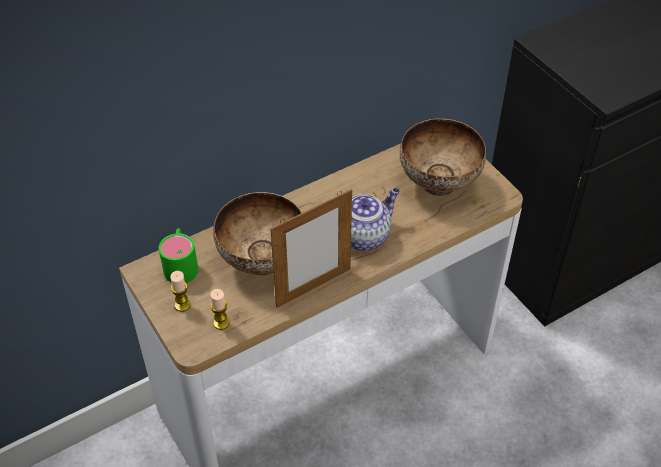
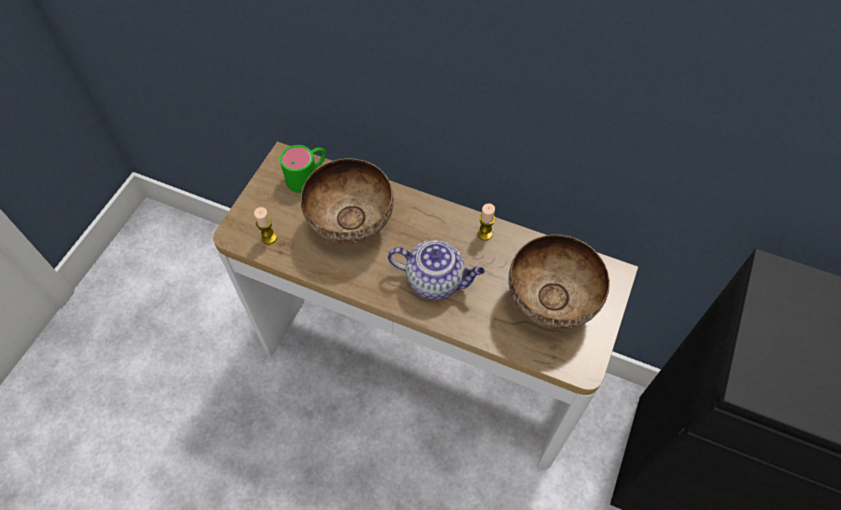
camera: 55 degrees right, 10 degrees up
candle [170,271,191,312] -> candle moved to [478,203,495,240]
picture frame [270,189,352,308] -> none

